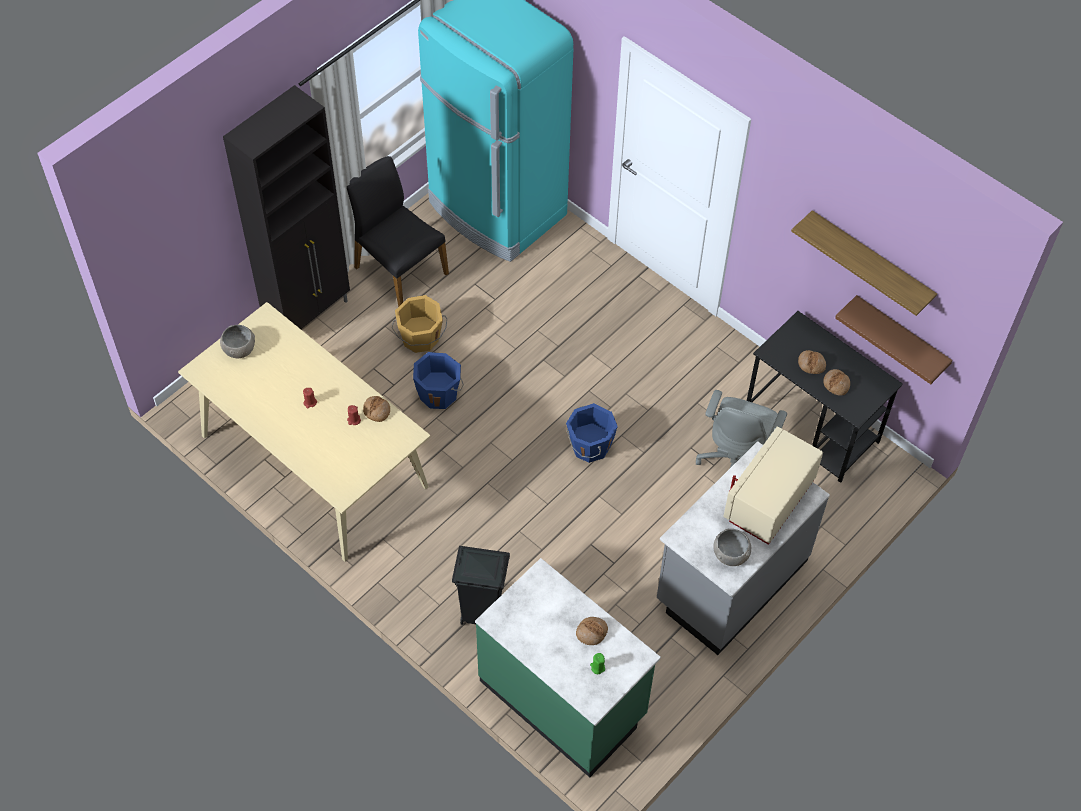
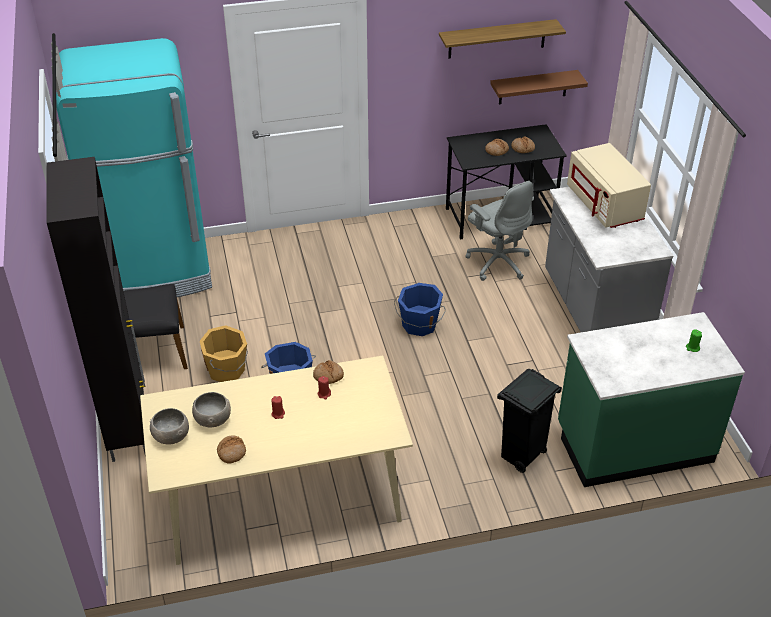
camera: 55 degrees left, 15 degrees down
bread [576,617,608,645] -> bread moved to [217,435,246,464]
grey bowl [713,529,751,566] -> grey bowl moved to [192,392,231,427]

